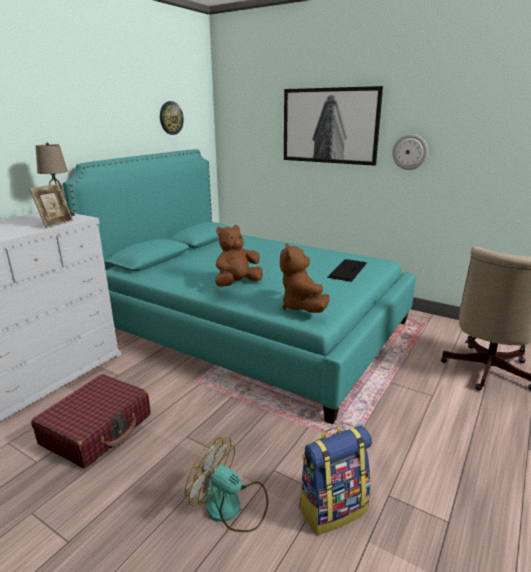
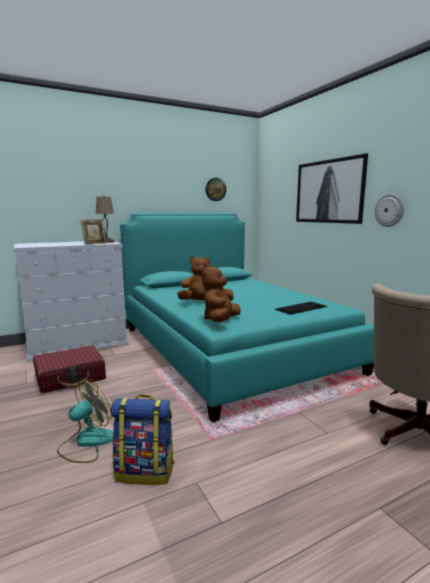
camera: 30 degrees right, 10 degrees down
fan [185,437,268,532] -> fan turned 75 degrees clockwise [57,379,113,463]

